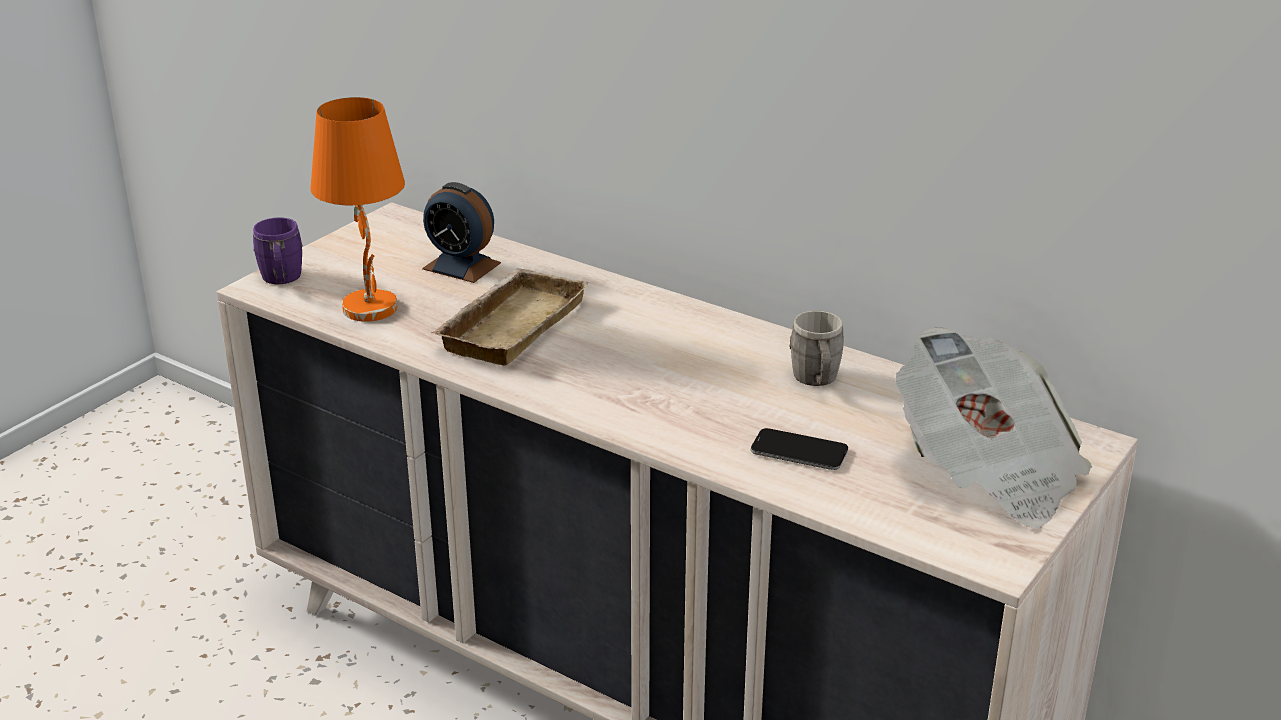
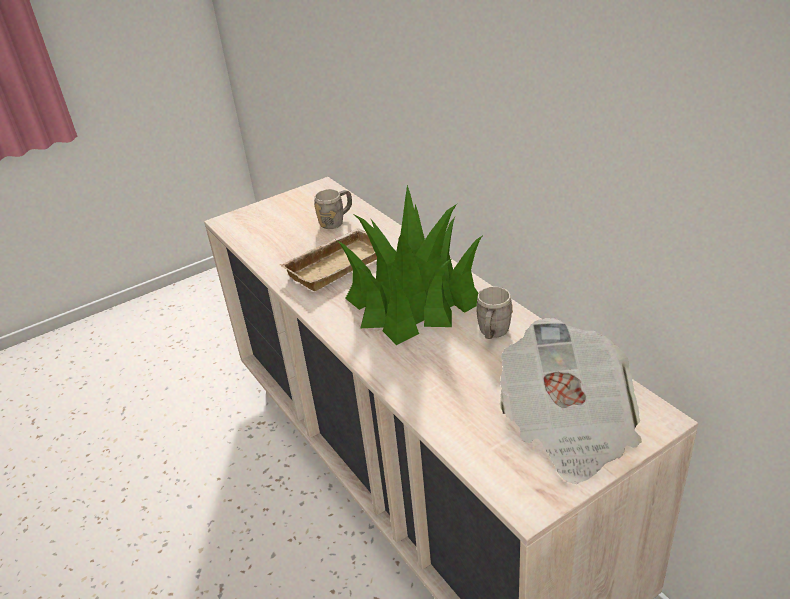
camera: 25 degrees right, 5 degrees up
purple mug [253,217,303,284] -> none
orange table lamp [310,97,405,322] -> none
alarm clock [422,182,501,283] -> grey mug [315,189,352,229]
phone [751,428,848,470] -> none
none -> potted plant [336,185,483,345]

